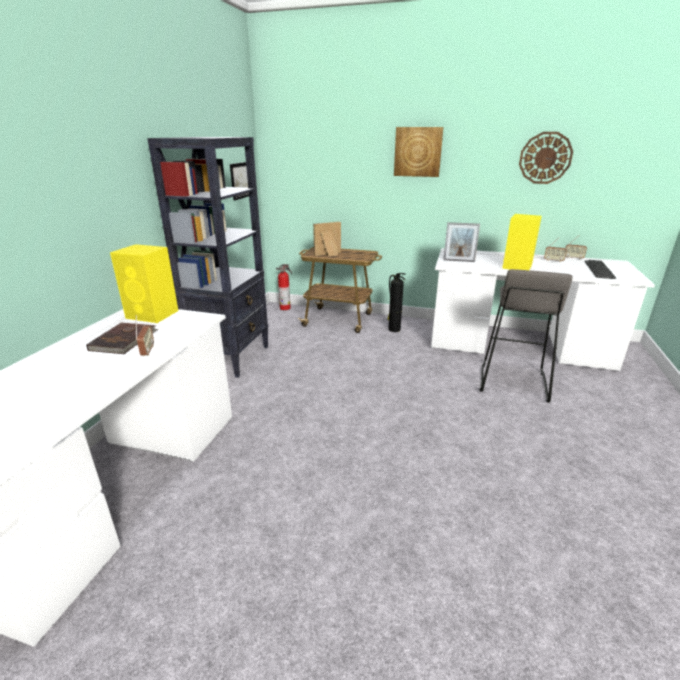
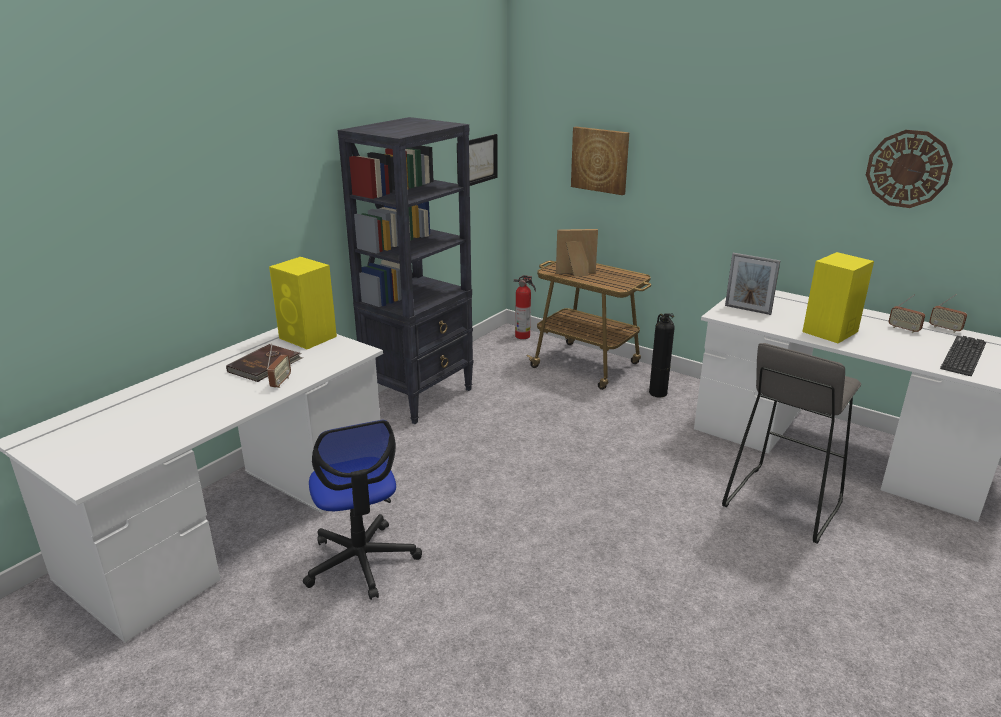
camera: 20 degrees right, 0 degrees up
picture [394,127,443,177] -> picture moved to [571,127,629,195]
none -> office chair [303,420,422,600]

